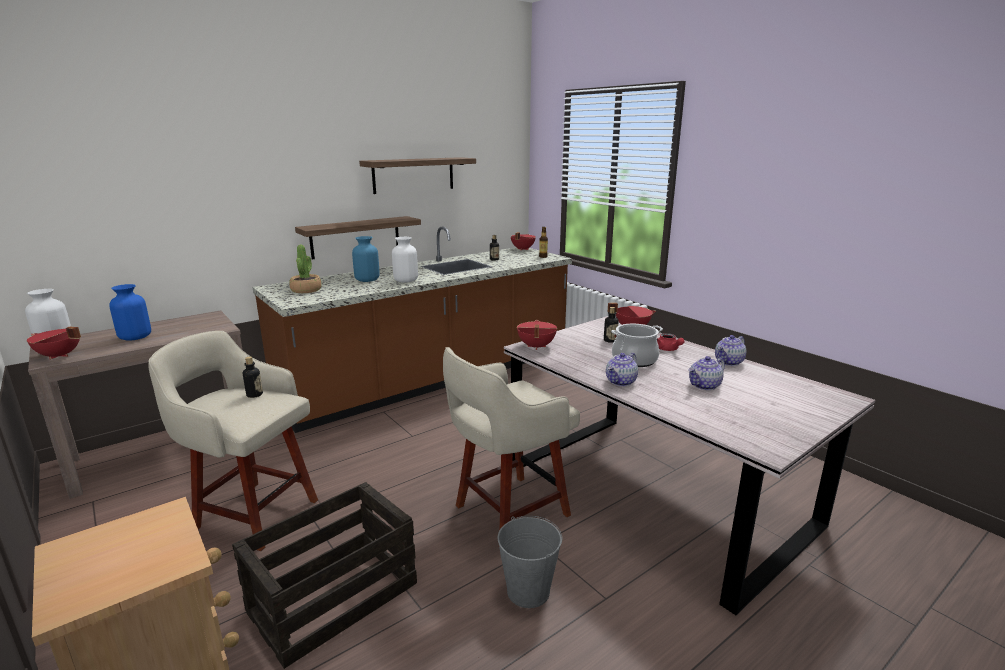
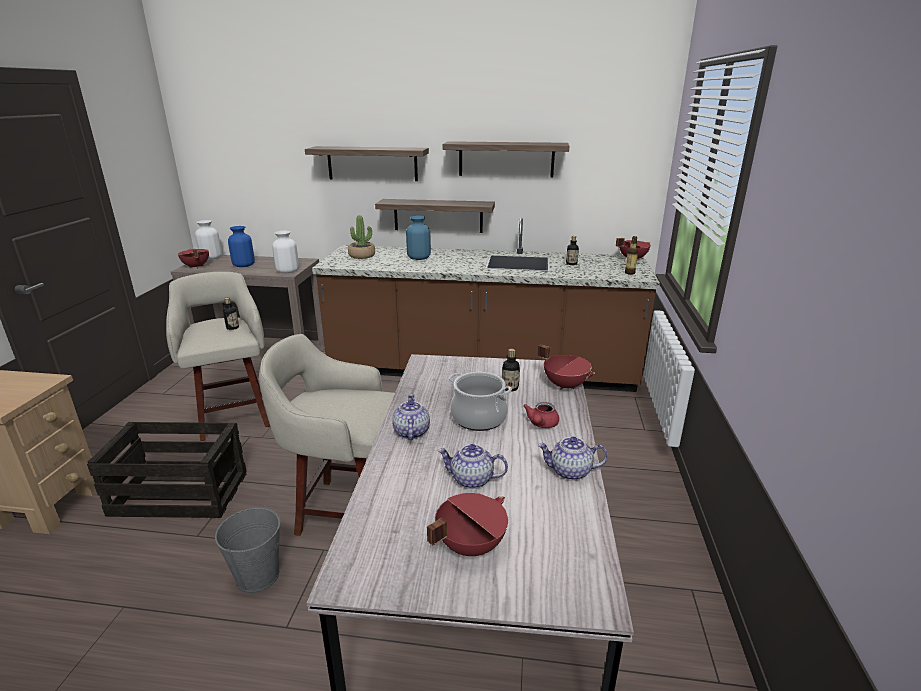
camera: 45 degrees right, 5 degrees up
white vase [392,237,418,283] -> white vase moved to [272,231,299,273]
red cooking pot [517,320,557,350] -> red cooking pot moved to [427,493,508,556]
teapot [606,353,638,386] -> teapot turned 90 degrees clockwise [392,394,430,440]
none -> shelf [305,146,429,181]

